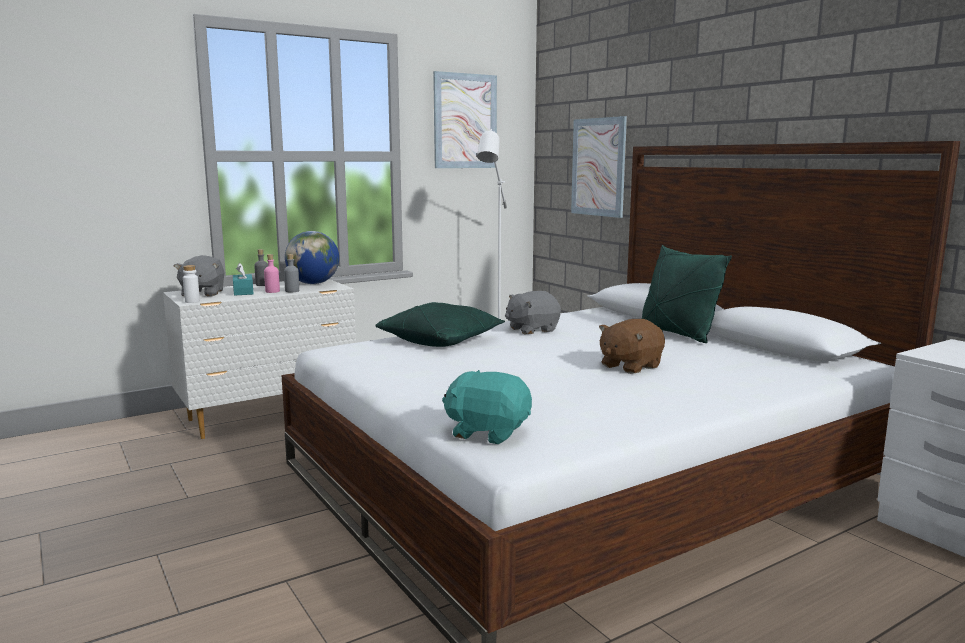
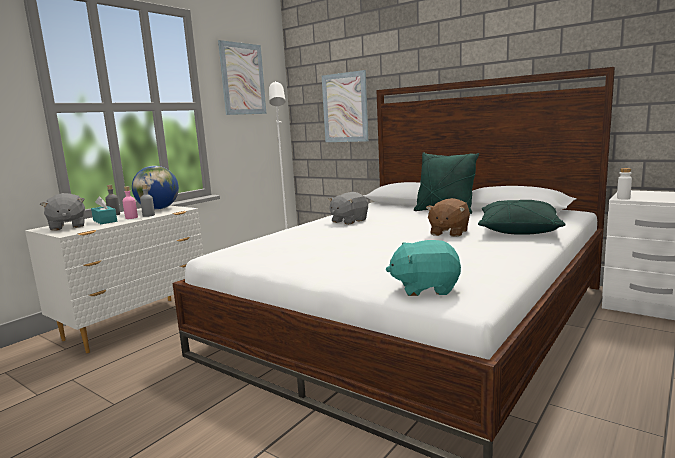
camera: 20 degrees left, 0 degrees up
white bottle [183,265,200,303] -> white bottle moved to [617,168,632,200]
green pillow [375,302,505,347] -> green pillow moved to [478,200,566,235]

